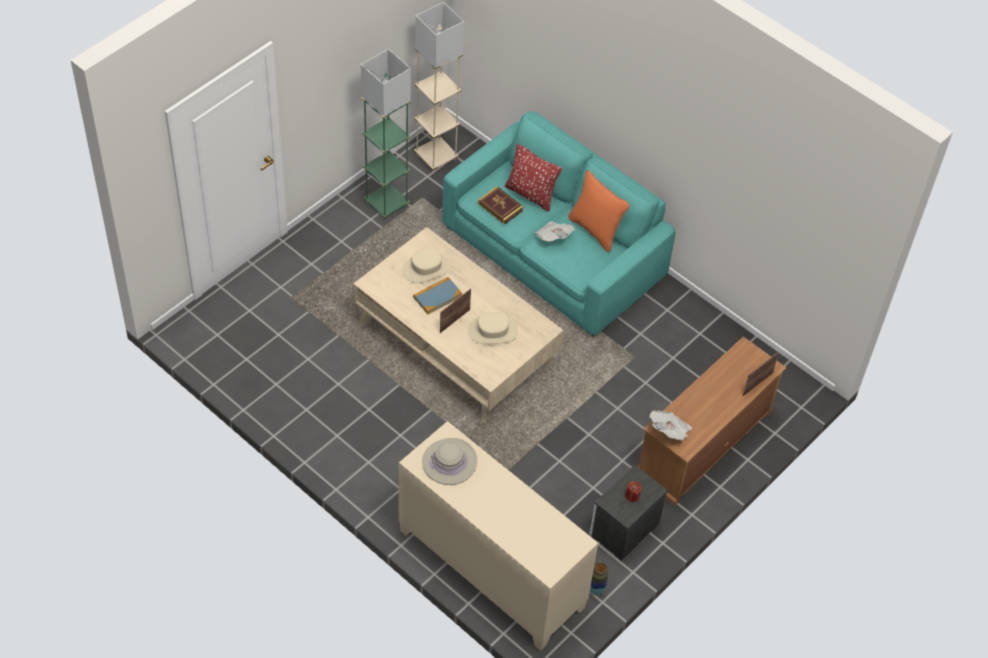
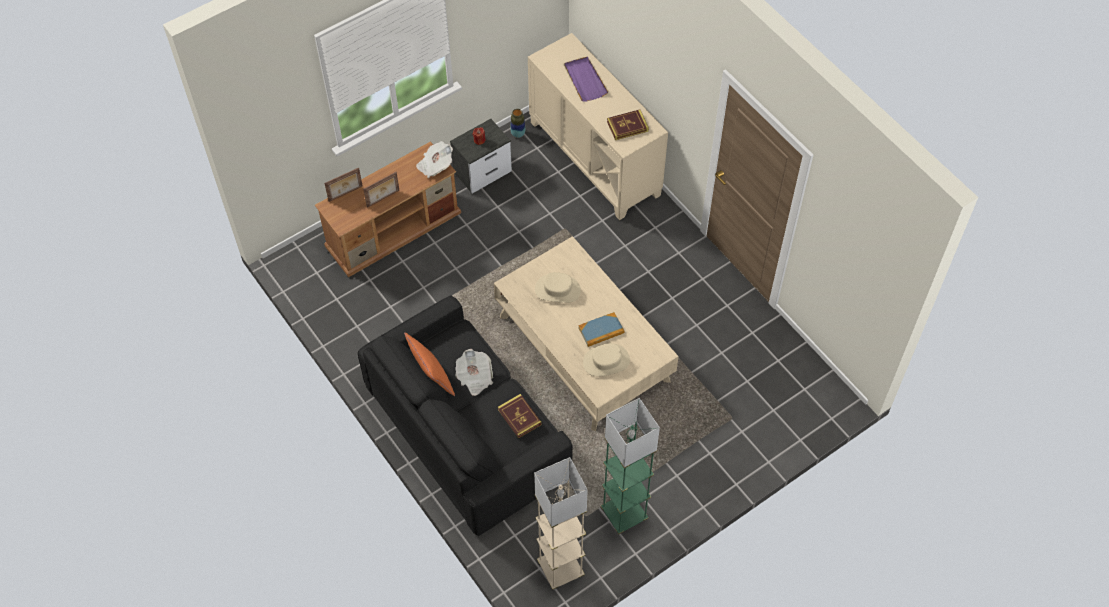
camera: 165 degrees left, 5 degrees up
beige hat [422,438,477,485] -> book [607,109,649,140]
picture frame [440,288,471,333] -> picture frame moved to [363,172,399,208]
turquoise sofa [442,111,676,337] -> black sofa [358,295,573,536]
red pillow [505,144,562,212] -> none
none -> purple tray [564,57,608,101]

